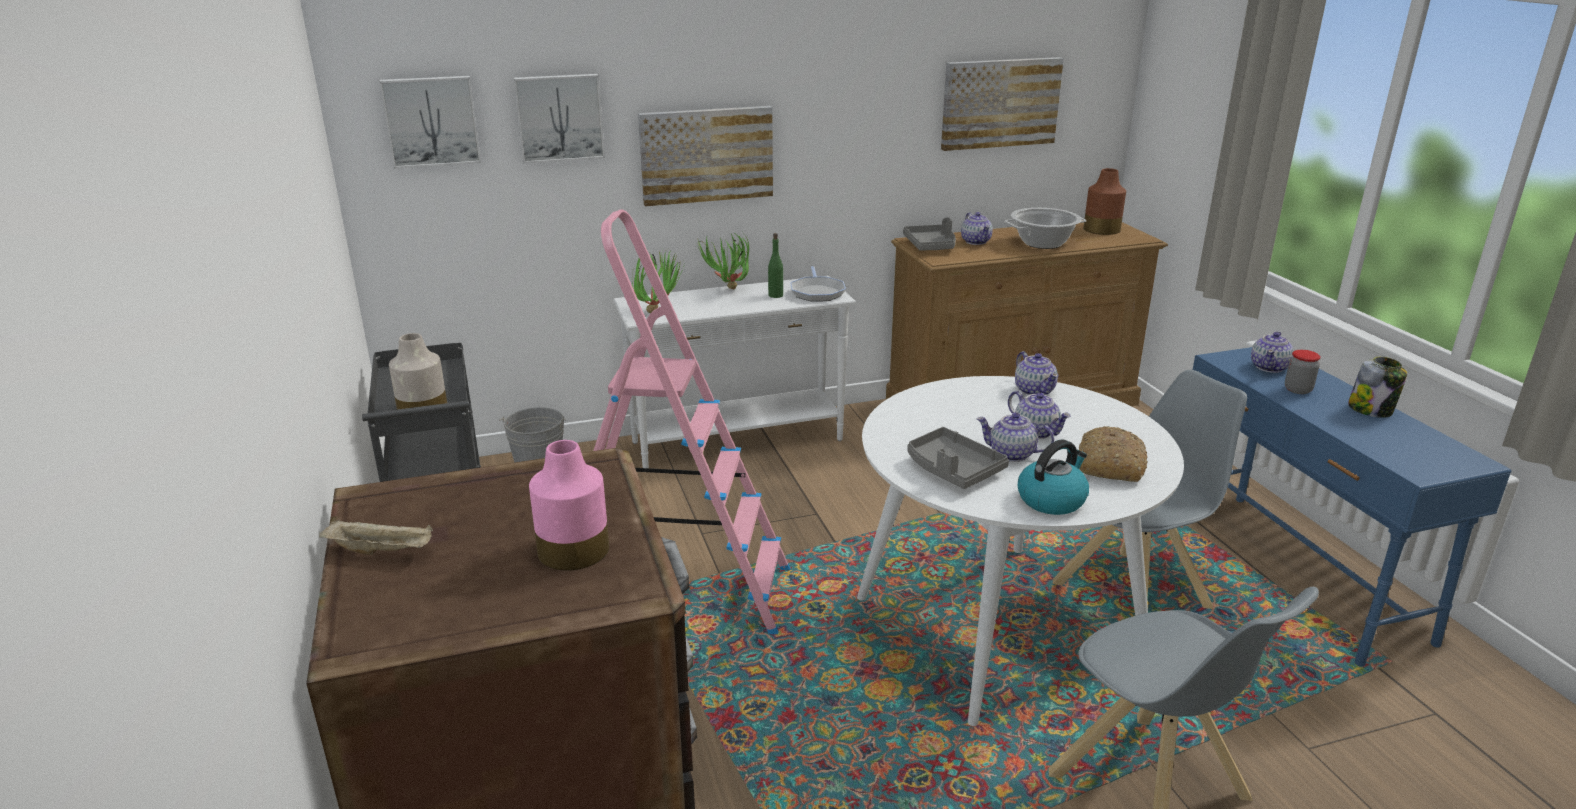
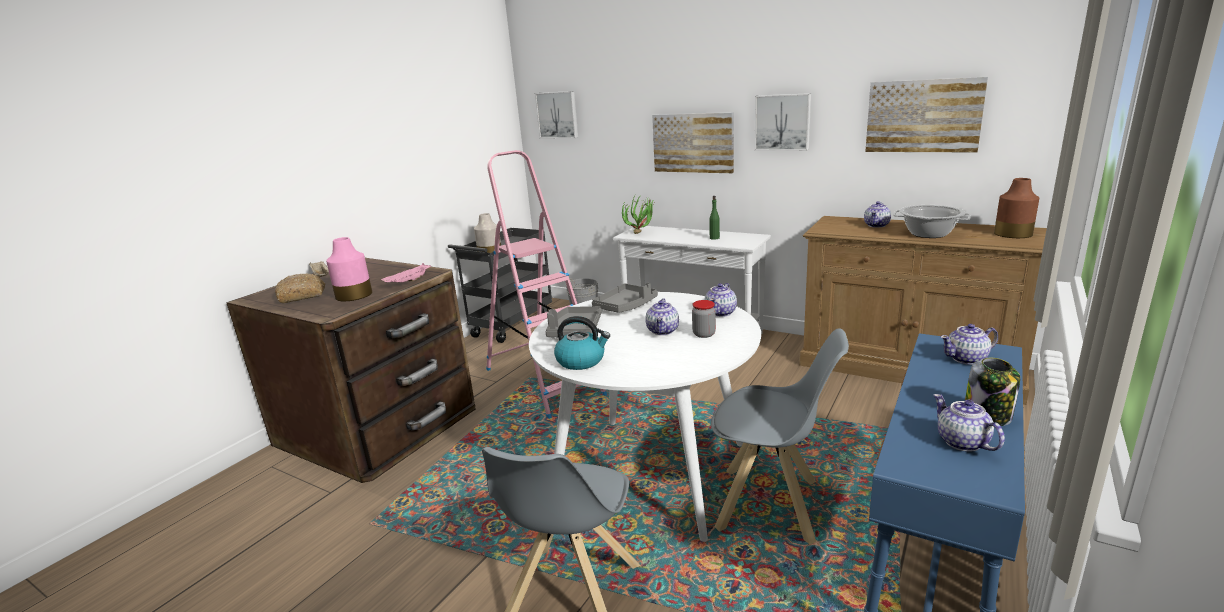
camera: 50 degrees right, 5 degrees down
picture [513,74,605,164] -> picture moved to [755,93,811,151]
potted plant [698,234,749,289] -> none
frying pan [790,266,846,302] -> none
grey tray [903,217,956,251] -> grey tray moved to [592,283,658,313]
teapot [976,412,1054,462] -> teapot moved to [933,394,1005,452]
bread [1078,426,1148,482] -> bread moved to [275,273,325,303]
jar [1285,350,1320,394] -> jar moved to [692,300,716,338]
none -> pink tray [381,263,431,283]

